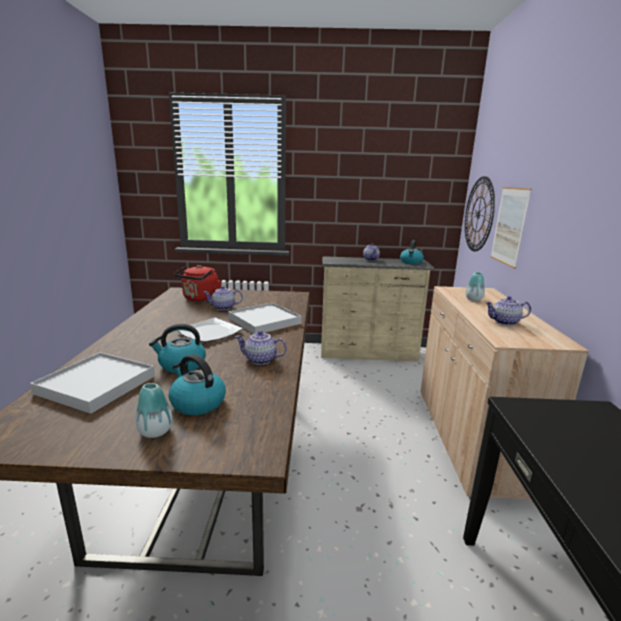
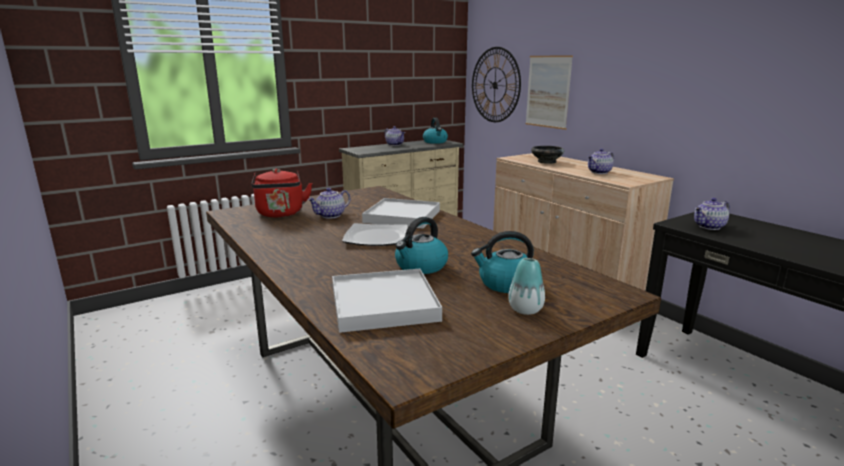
camera: 35 degrees left, 0 degrees up
teapot [235,331,287,365] -> teapot moved to [694,198,730,230]
vase [465,272,485,301] -> black bowl [531,146,564,164]

